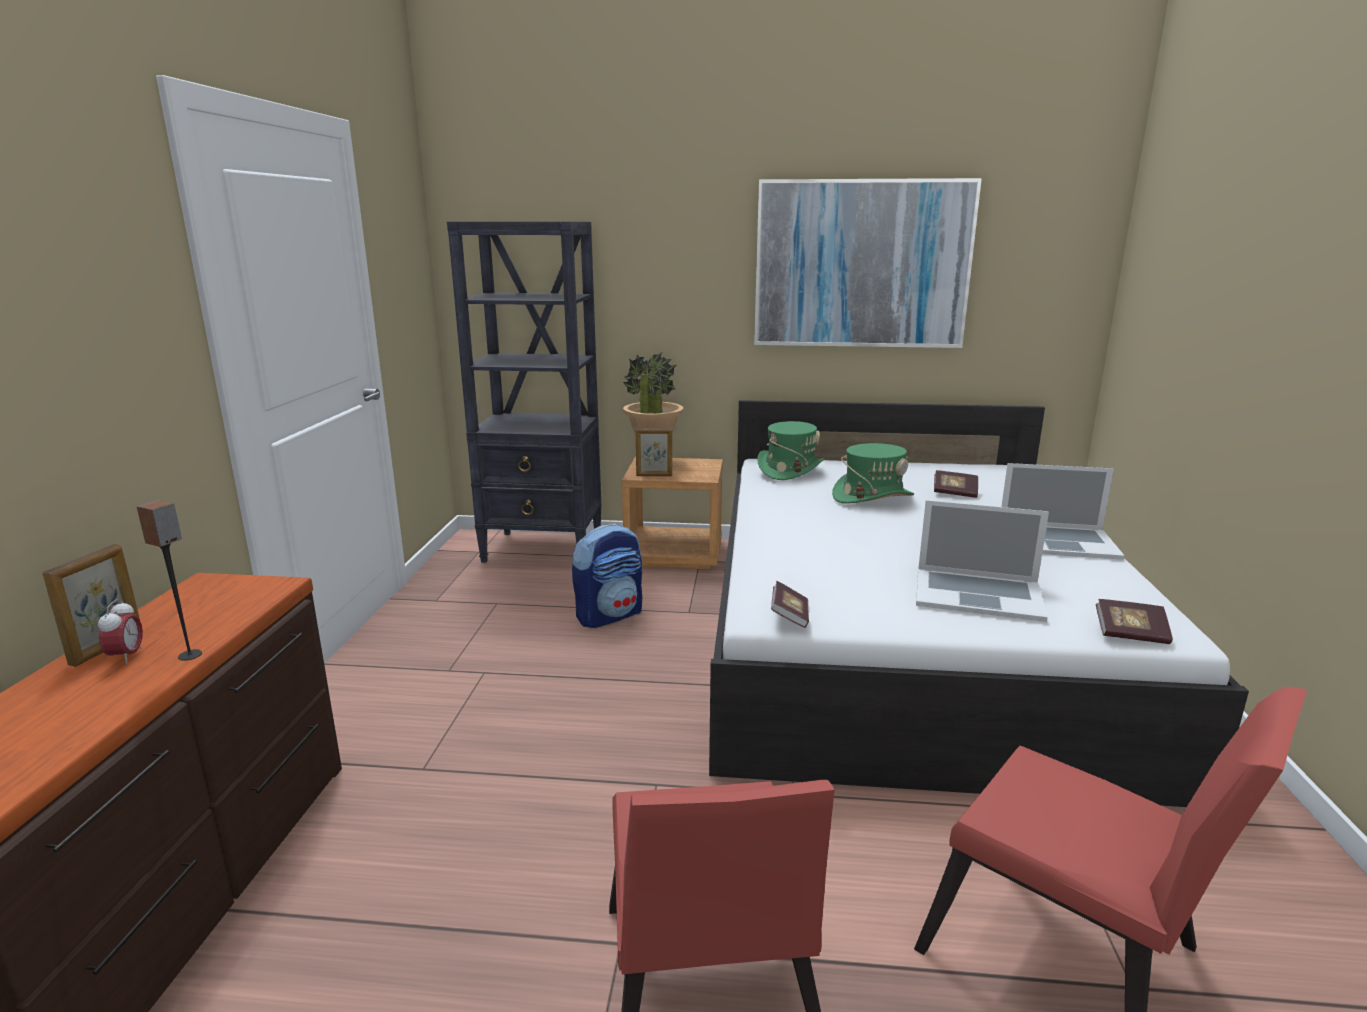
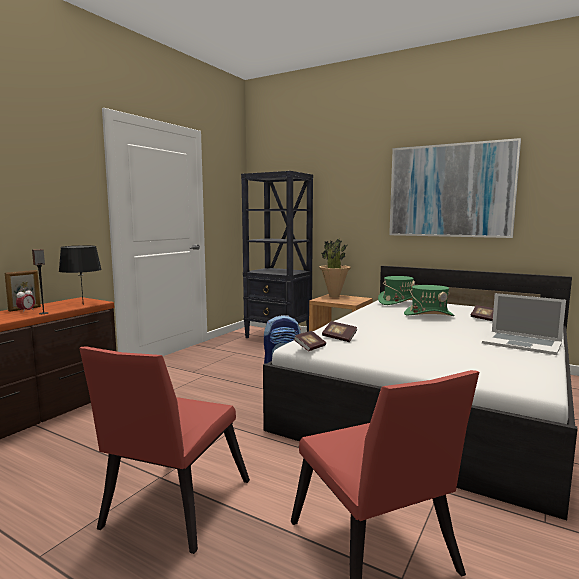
camera: 25 degrees right, 10 degrees down
picture frame [636,428,672,476] -> none
laptop [916,500,1049,622] -> none
book [1096,599,1173,644] -> book moved to [322,321,357,342]
none -> black table lamp [59,245,102,305]

